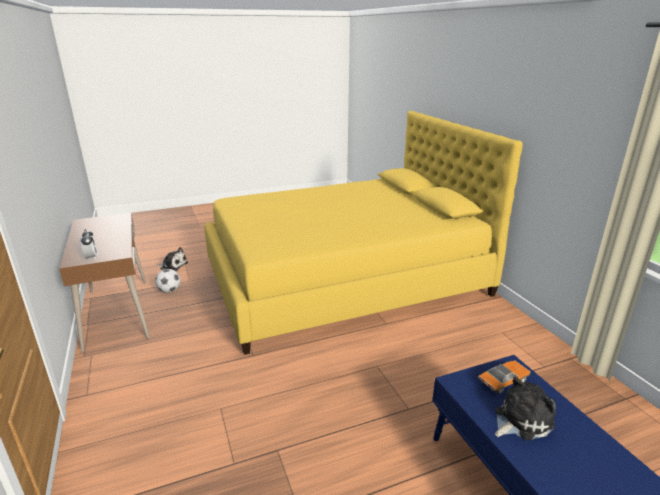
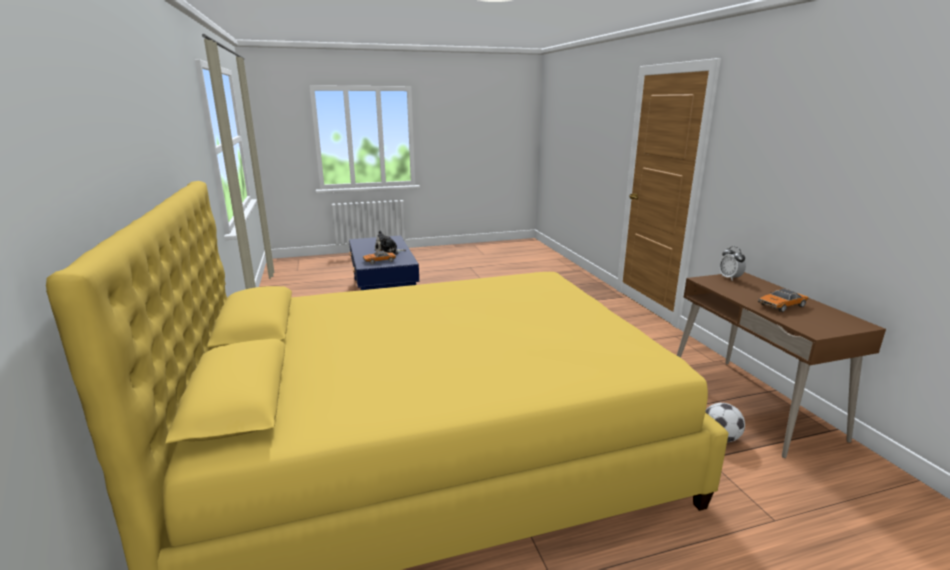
camera: 175 degrees left, 5 degrees down
plush toy [157,247,188,271] -> none
none -> toy car [758,288,809,312]

